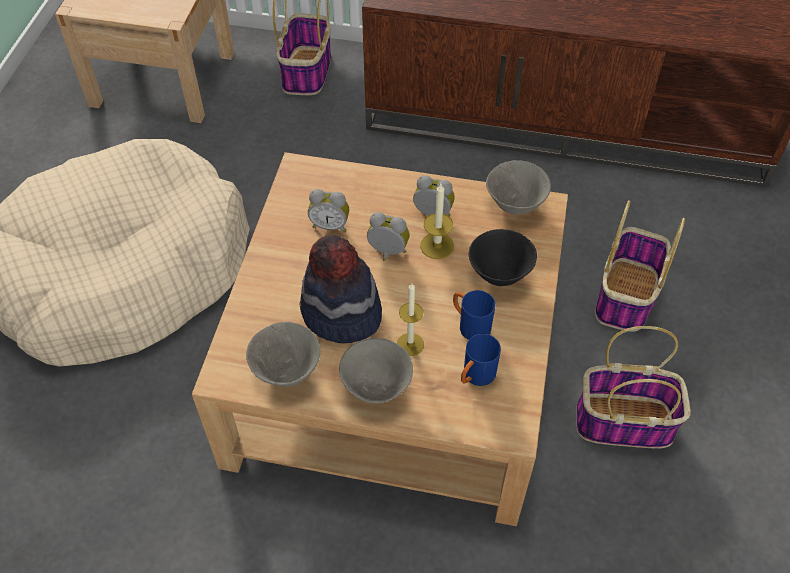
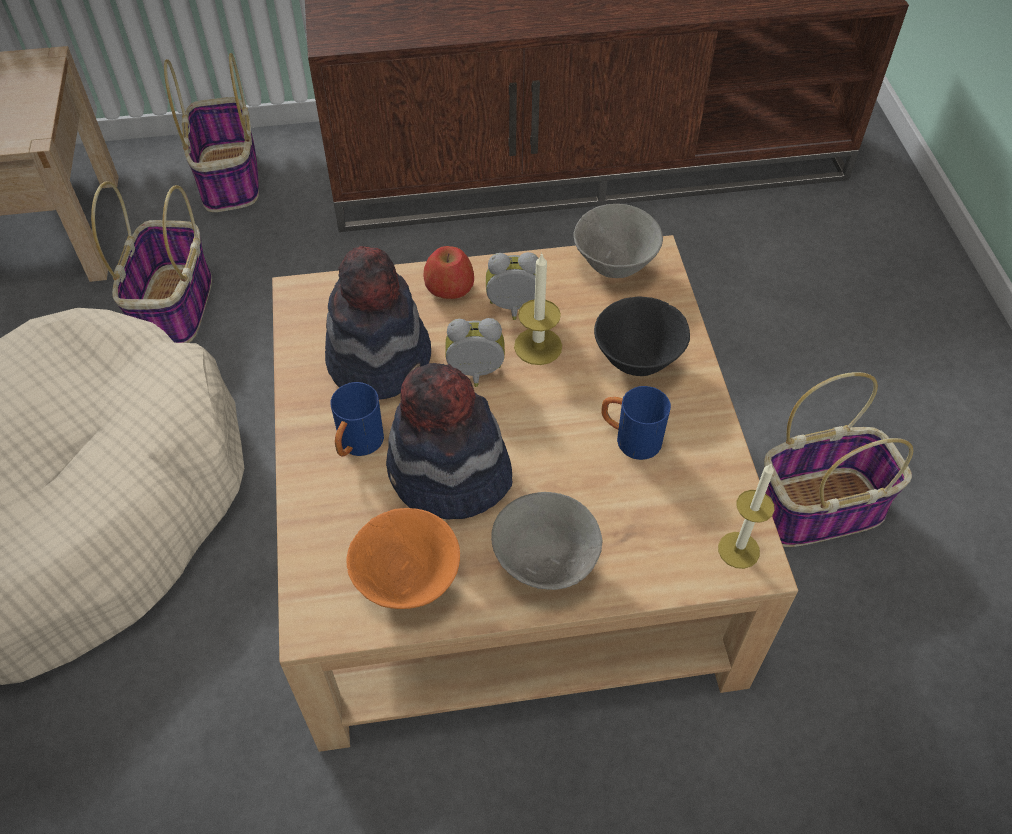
camera: 20 degrees left, 0 degrees up
grey bowl [246,322,320,387] -> orange bowl [346,508,460,609]
alarm clock [308,189,349,233] -> hat [325,246,431,400]
candle [397,283,424,356] -> candle moved to [718,463,775,569]
blue mug [461,334,501,386] -> blue mug moved to [330,382,384,457]
basket [595,200,685,332] -> basket moved to [91,181,212,343]
none -> apple [423,246,474,299]

